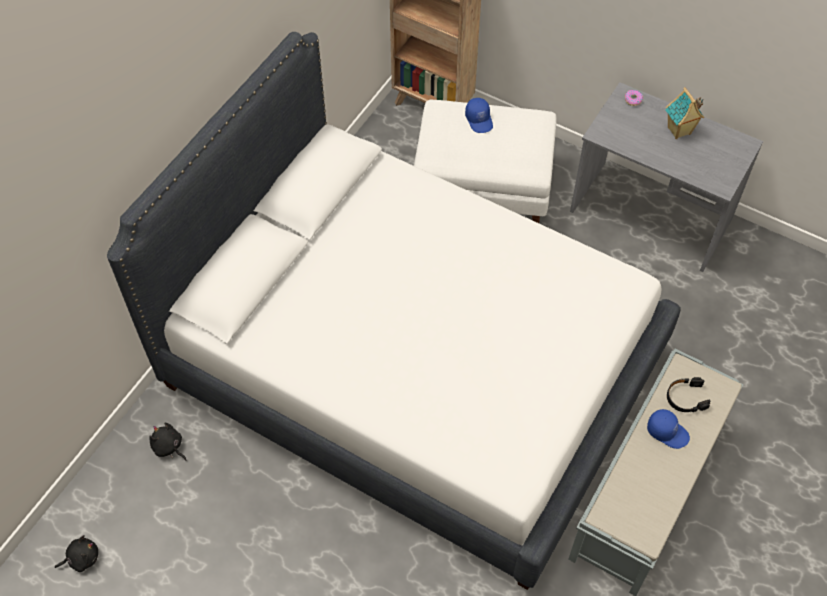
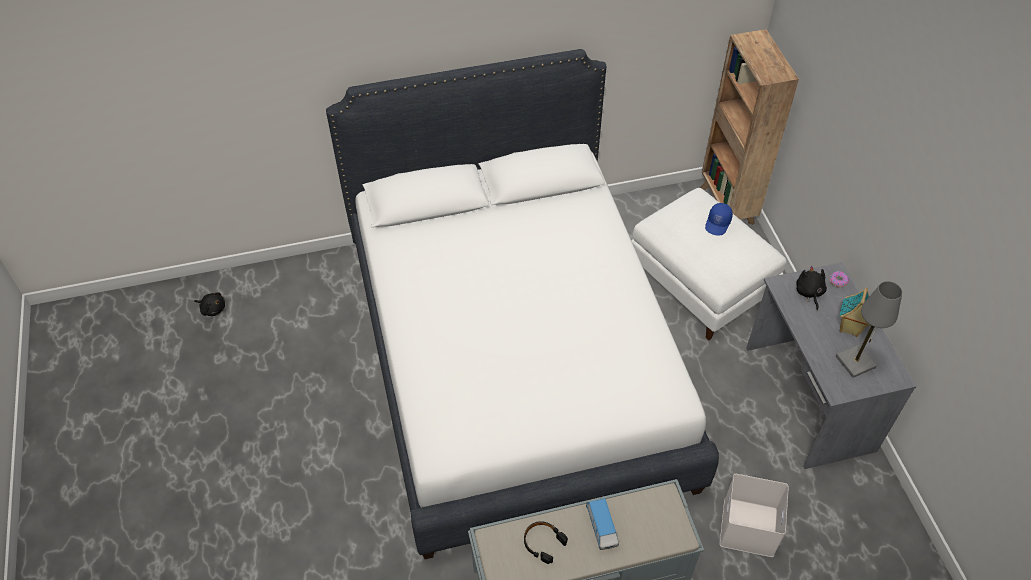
camera: 45 degrees right, 5 degrees down
black plush toy [149,422,187,461] -> black plush toy moved to [796,266,827,310]
blue cap [647,409,690,449] -> toy car [586,498,619,550]
black headphones [667,377,711,412] -> black headphones moved to [524,521,568,564]
none -> white storage box [720,474,789,557]
none -> grey table lamp [836,281,902,378]

